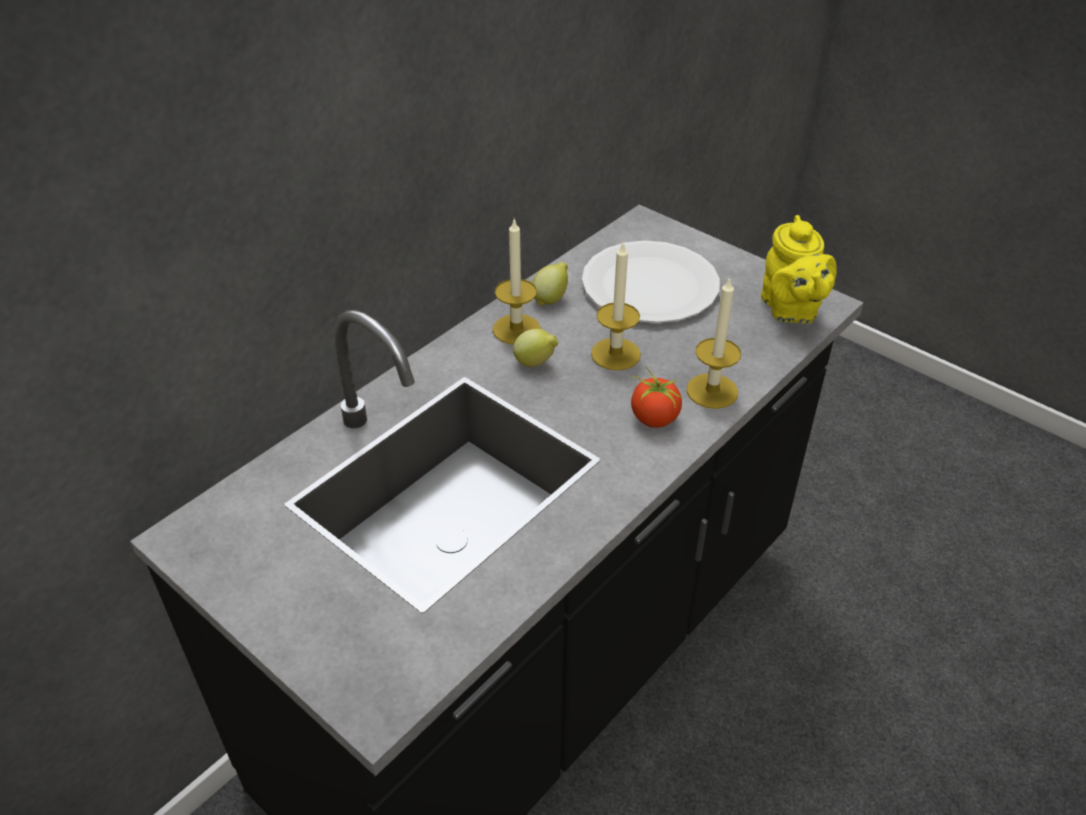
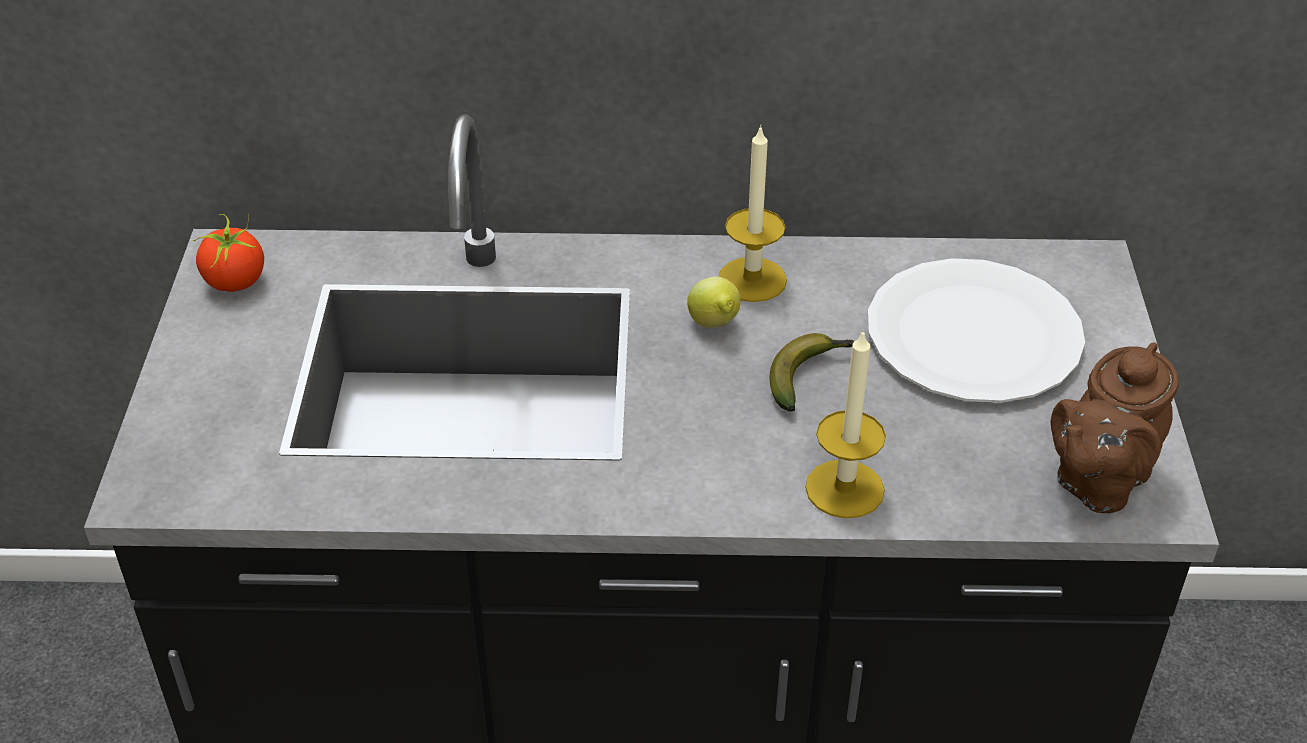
camera: 50 degrees right, 0 degrees up
lemon [532,262,568,306] -> none
candle [591,243,641,371] -> banana [770,333,854,412]
tomato [631,367,682,428] -> tomato moved to [193,214,264,292]
yellow teapot [761,215,837,324] -> brown teapot [1050,343,1179,513]

